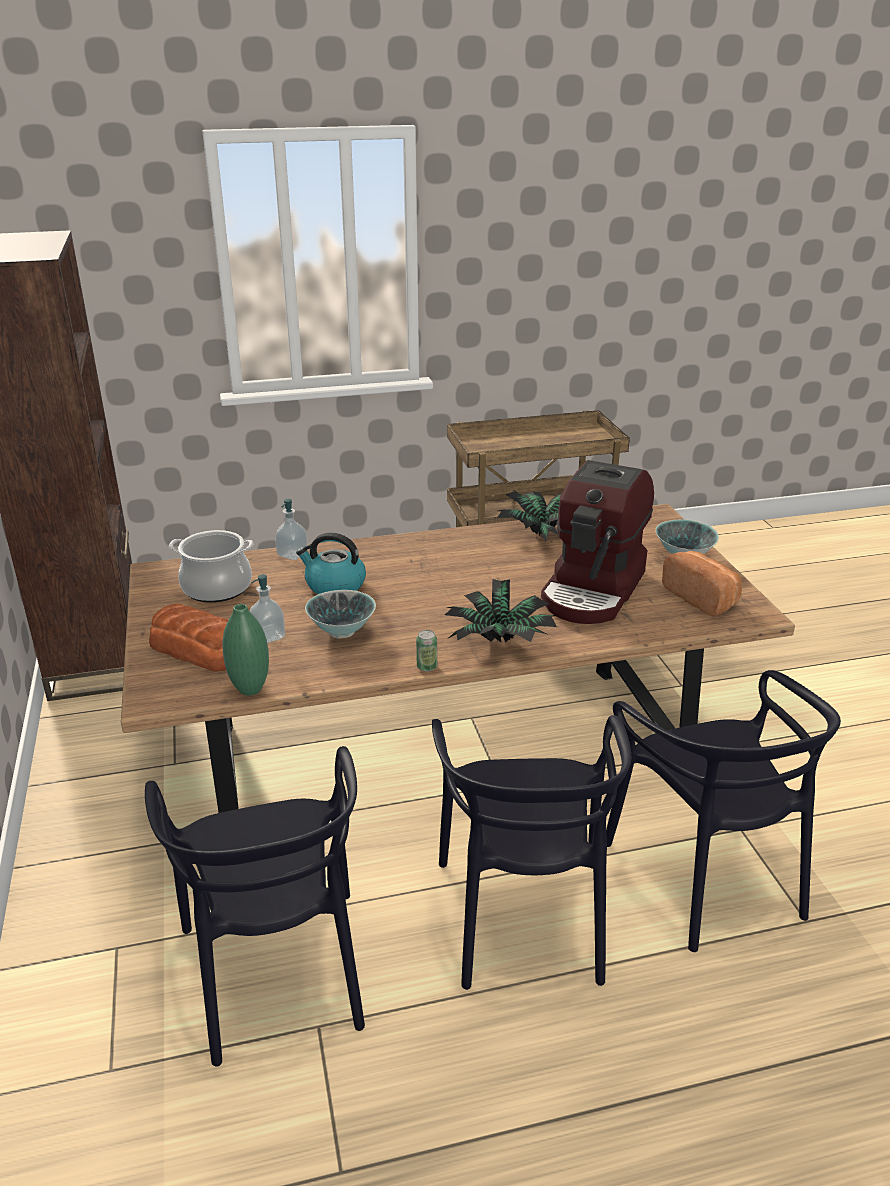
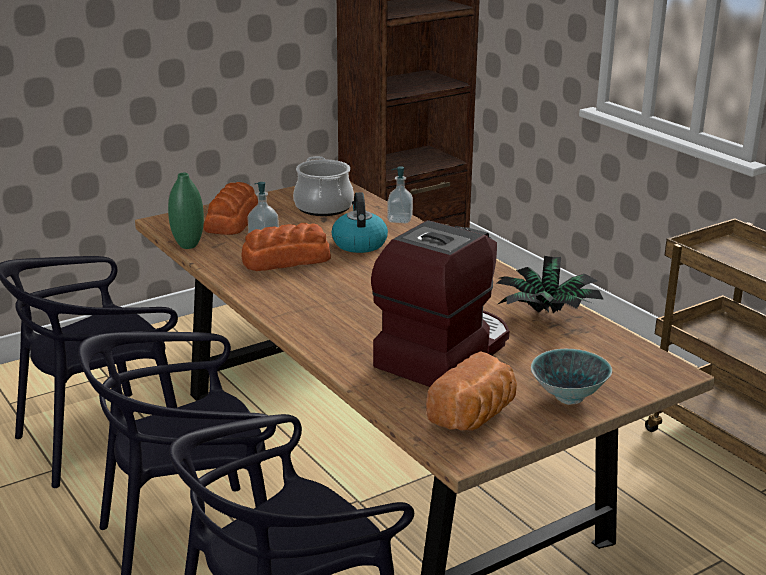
camera: 70 degrees right, 5 degrees down
bowl [305,590,376,638] -> bread [241,223,331,271]
can [416,630,437,672] -> none
potted plant [445,579,557,642] -> none
coffee machine [541,460,654,624] -> coffee machine turned 120 degrees clockwise [371,220,509,387]

